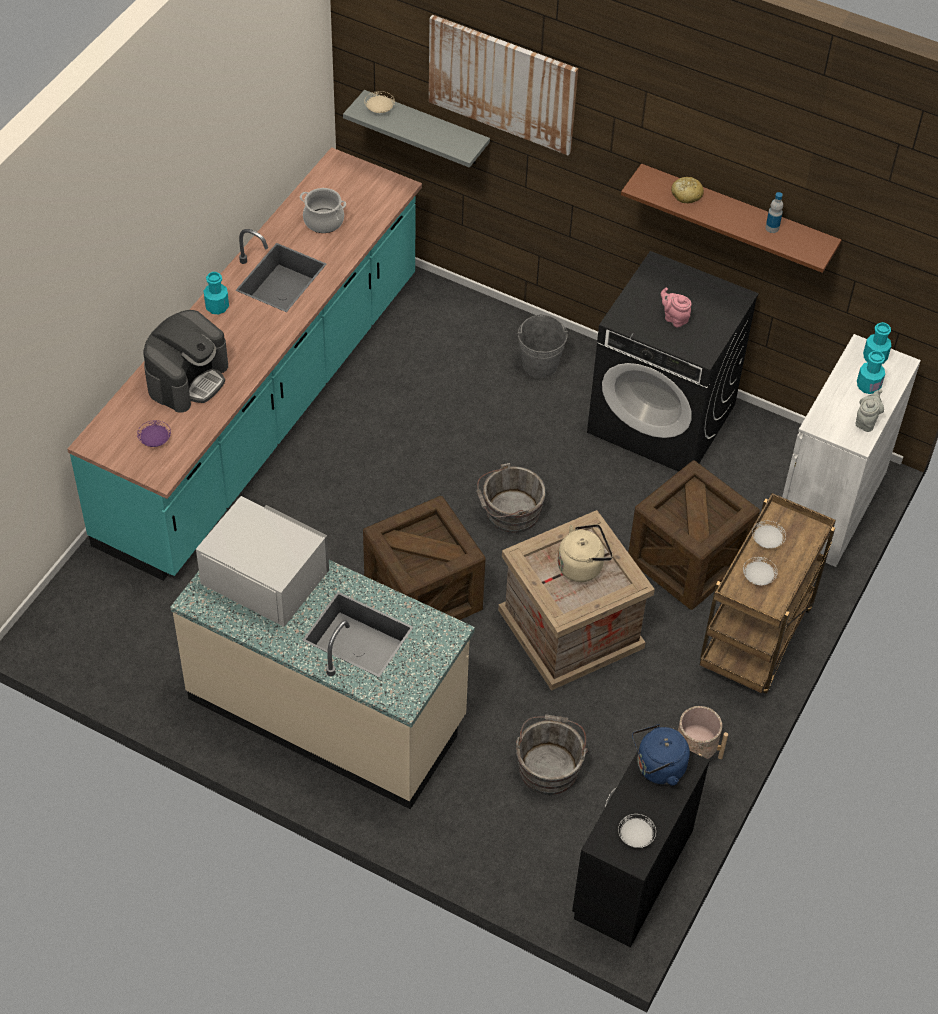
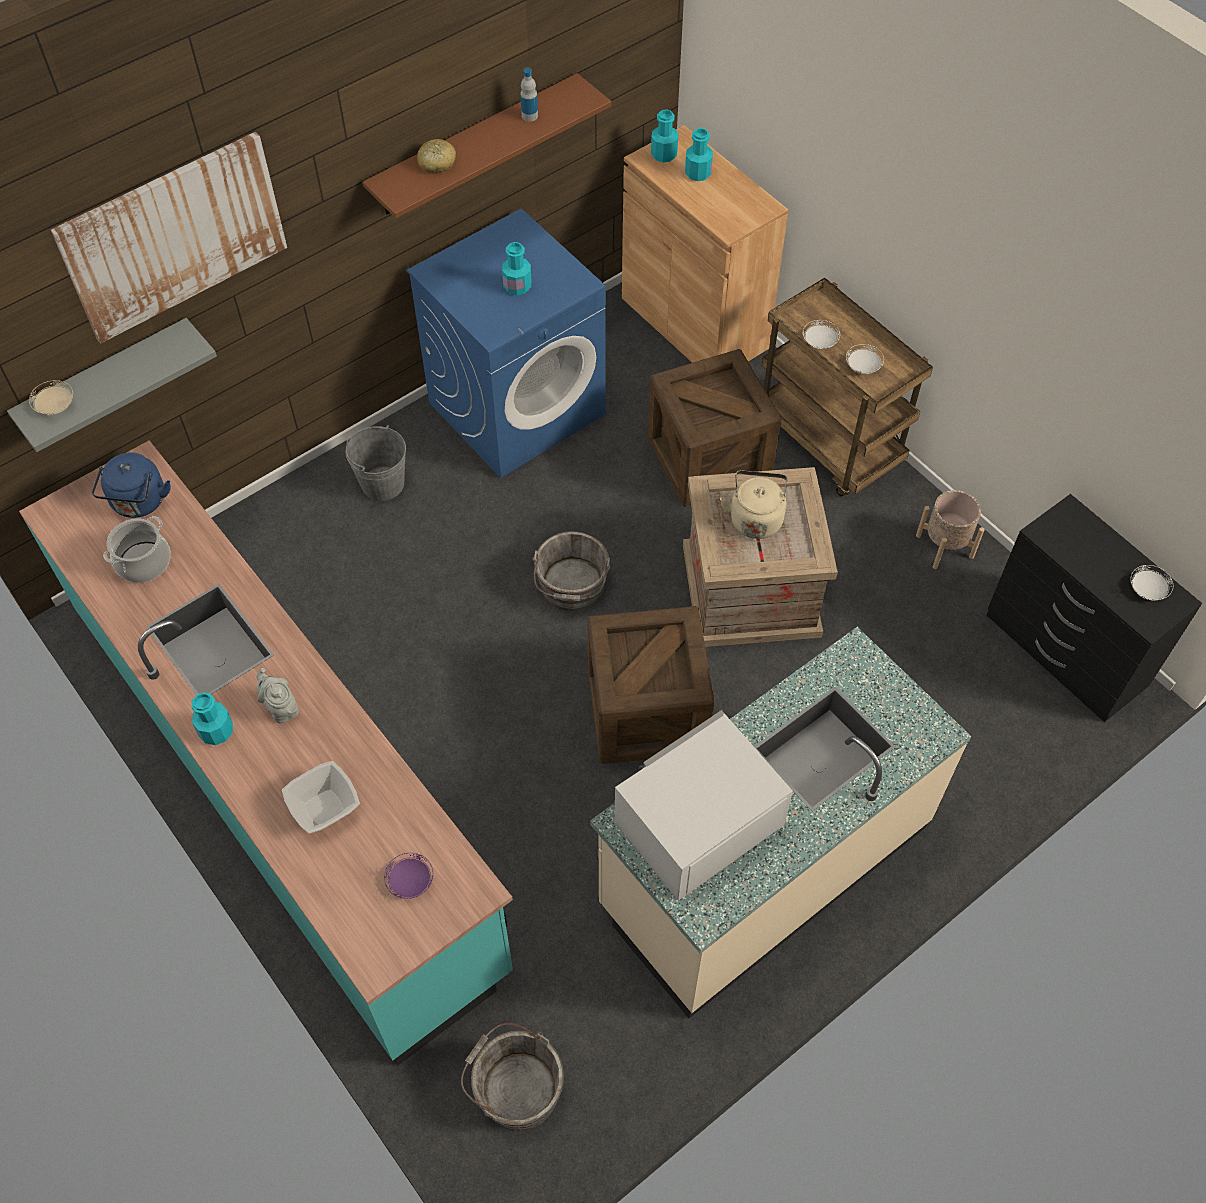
camera: 65 degrees left, 5 degrees up
coffee machine [144,310,228,413] -> bowl [282,761,360,834]
grey bucket [516,714,587,795] -> grey bucket moved to [461,1023,564,1130]
black washing machine [587,251,759,472] -> blue washing machine [407,208,606,478]
blue kettle [632,724,690,785] -> blue kettle moved to [91,452,171,518]
pink teapot [661,287,692,327] -> turquoise bottle [502,242,531,295]
white cabinet [782,334,921,567] -> brown cabinet [622,125,788,363]
grey teapot [855,390,884,432] -> grey teapot moved to [256,668,299,723]

